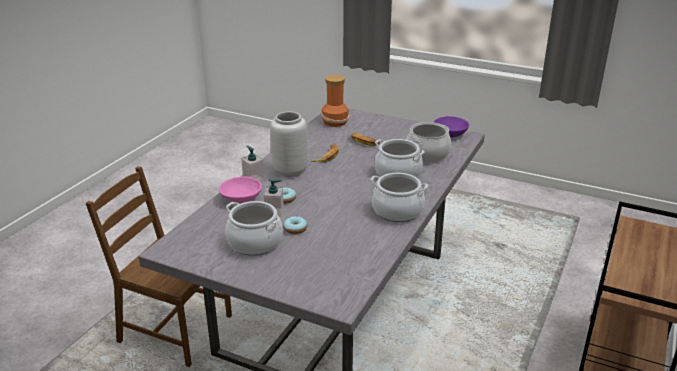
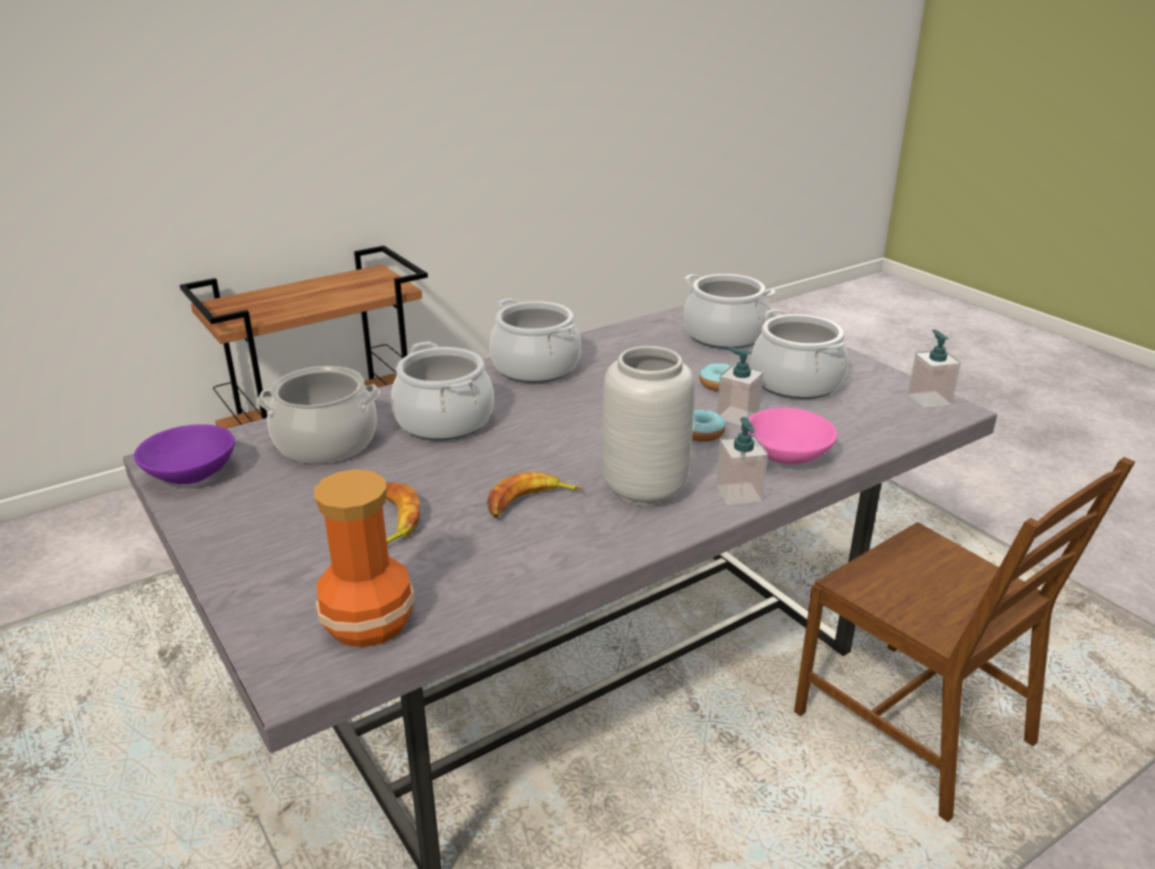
camera: 150 degrees left, 0 degrees up
none -> cooking pot [684,274,775,349]
none -> soap dispenser [908,330,961,408]

